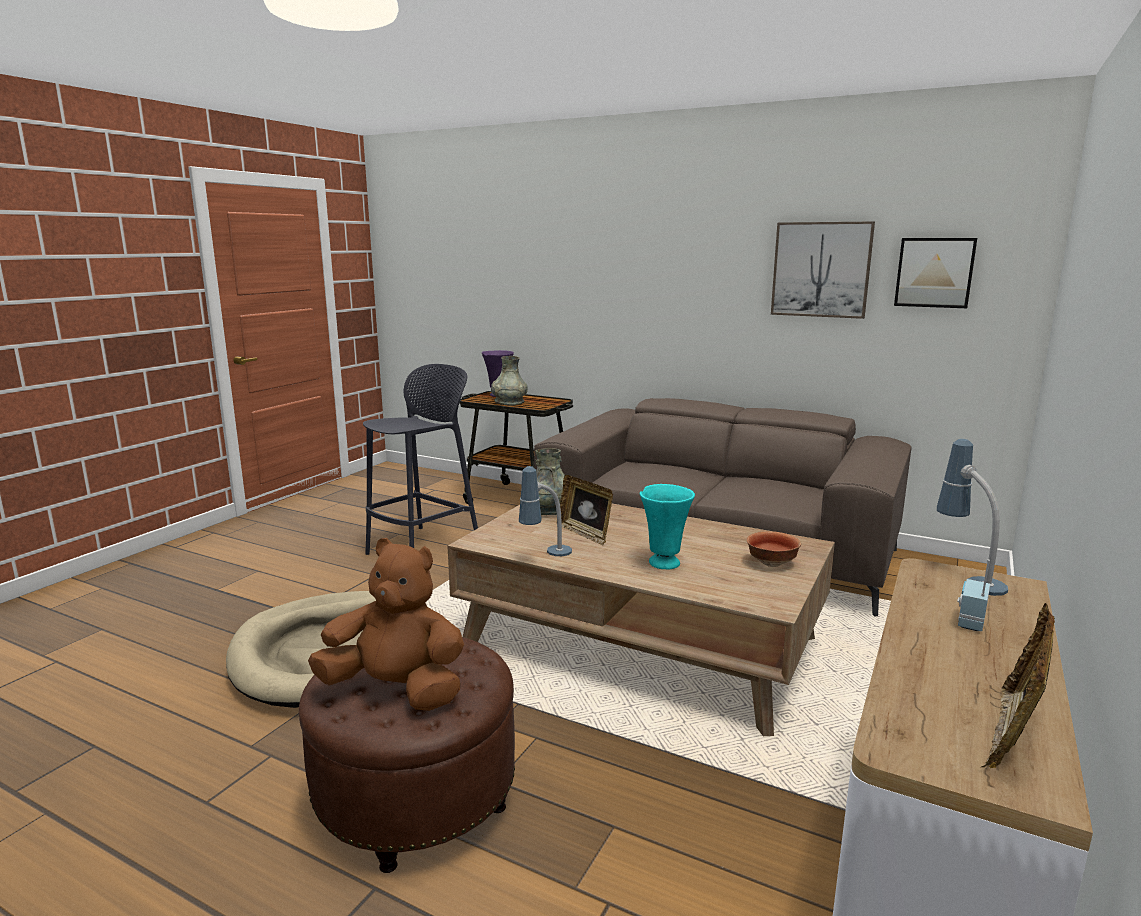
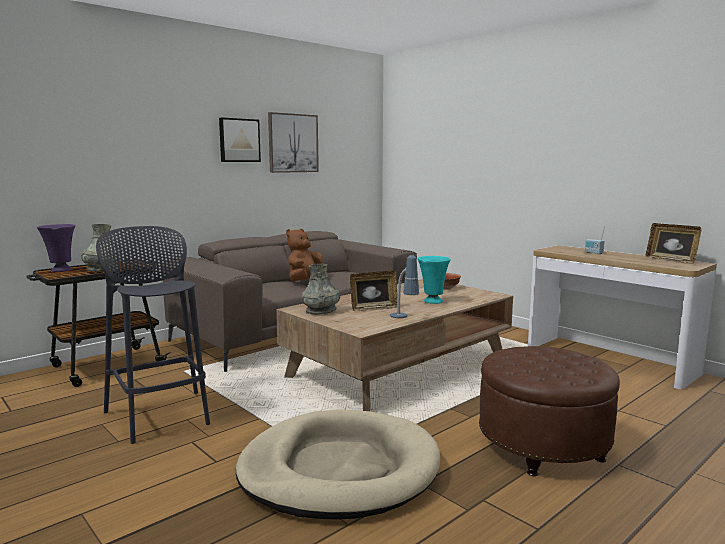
camera: 70 degrees left, 5 degrees down
brown plush toy [308,538,464,711] -> brown plush toy moved to [286,229,323,281]
picture [894,238,977,308] -> picture moved to [219,117,261,162]
table lamp [937,439,1008,596] -> none

